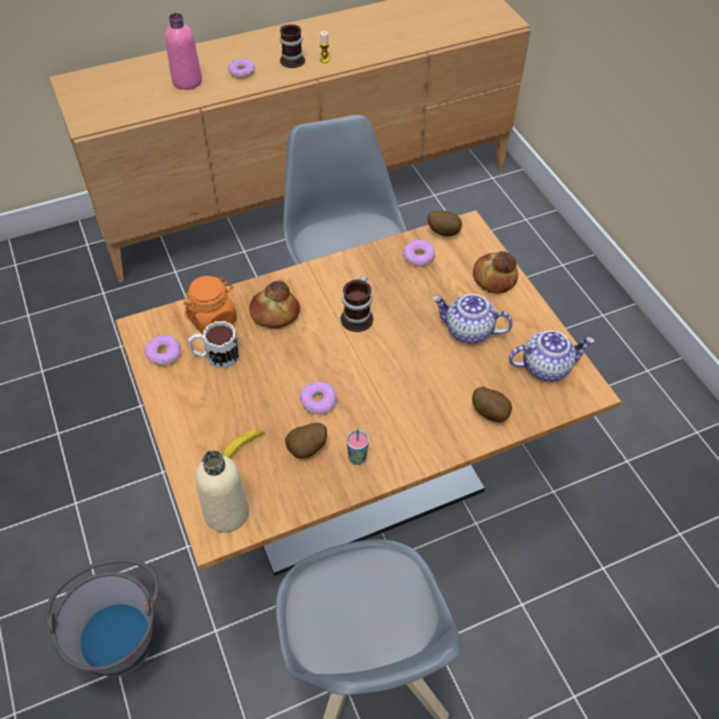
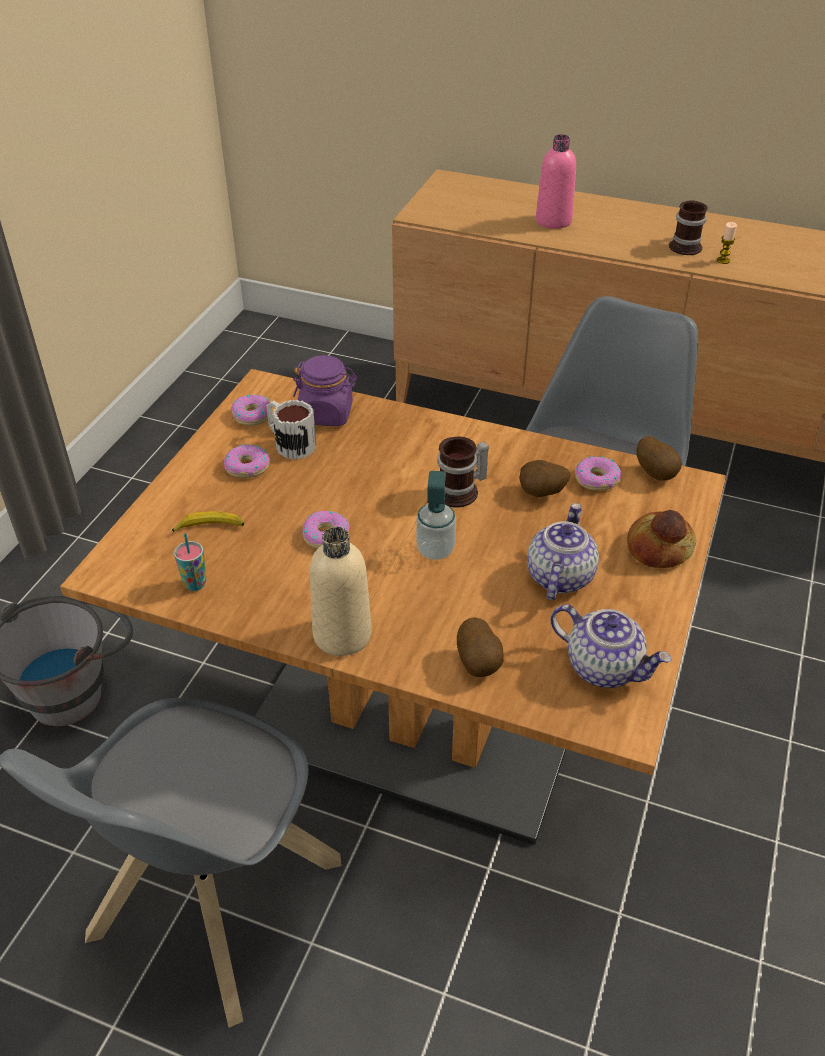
camera: 45 degrees right, 10 degrees down
orange jar [184,276,237,335] -> purple jar [293,355,357,426]
beige bottle [195,450,249,533] -> beige bottle moved to [310,527,372,656]
donut [228,58,255,79] -> donut moved to [224,444,270,478]
bread [249,281,300,328] -> none
potato [285,423,327,459] -> potato moved to [519,460,570,497]
cup [346,429,369,465] -> cup moved to [174,533,207,591]
teapot [433,294,513,344] -> teapot turned 45 degrees clockwise [527,503,599,600]
none -> soap dispenser [416,471,456,560]

